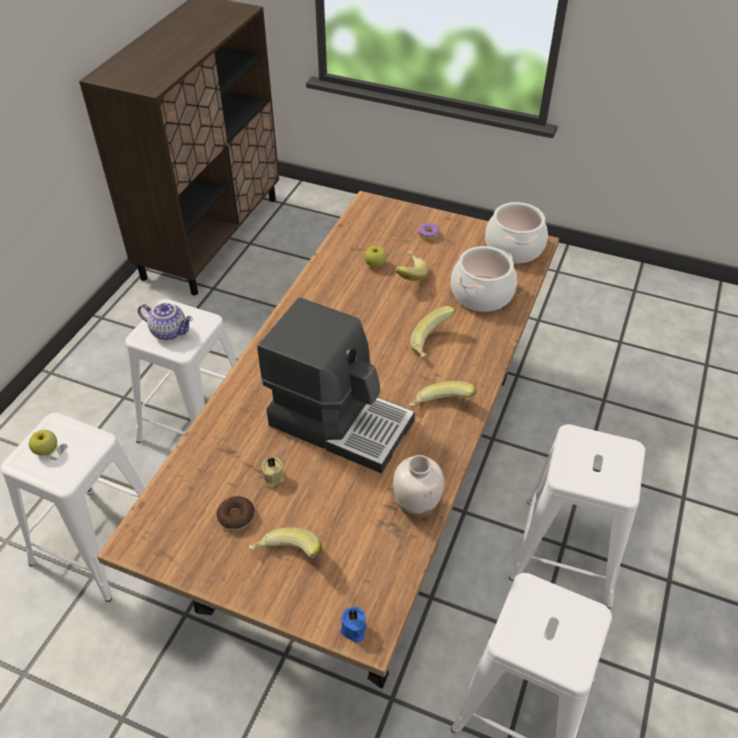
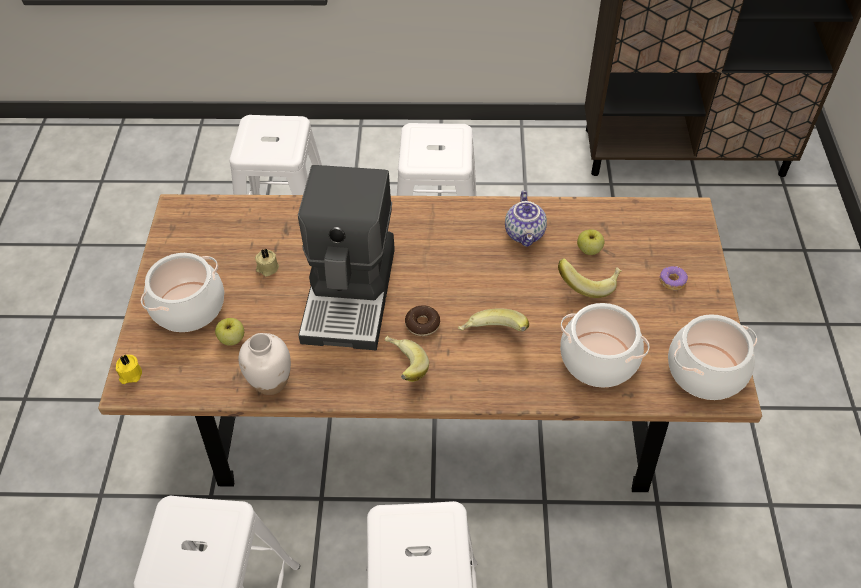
camera: 70 degrees right, 5 degrees up
apple [29,430,57,456] -> apple moved to [215,318,244,346]
teapot [138,302,193,340] -> teapot moved to [505,191,547,247]
donut [217,496,255,531] -> donut moved to [405,305,440,336]
banana [249,527,322,559] -> cooking pot [141,253,224,332]
blue candle [340,607,367,643] -> yellow candle [116,355,142,384]

